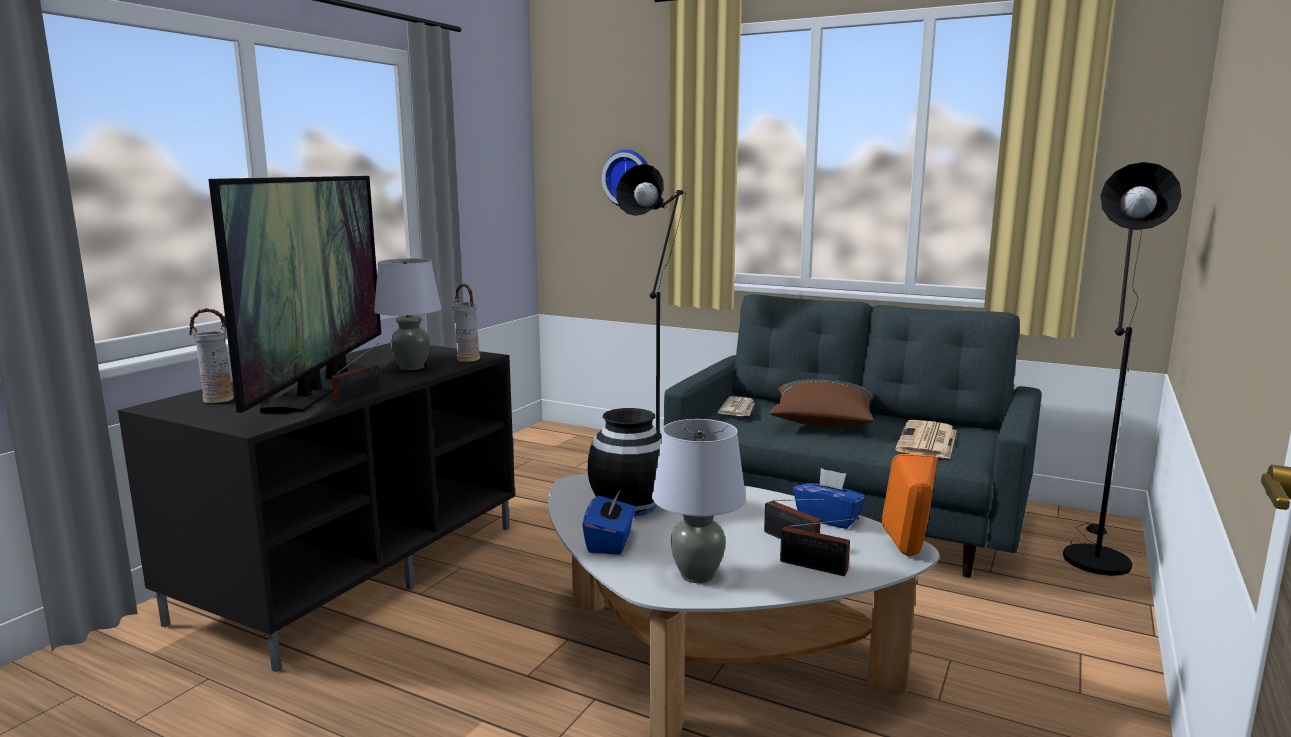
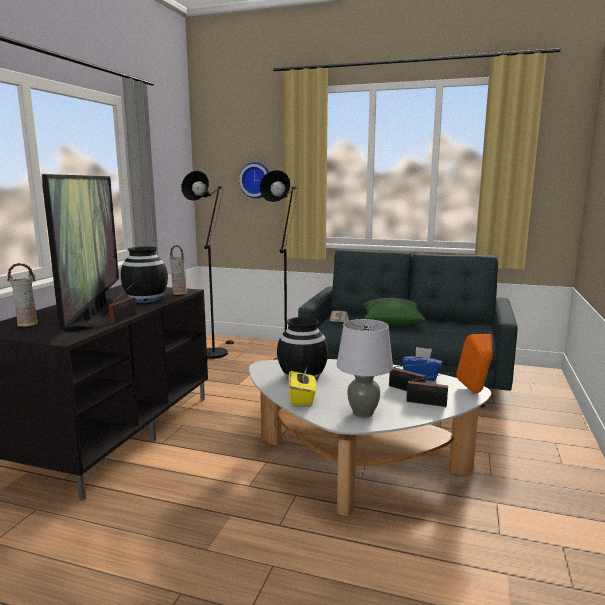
camera: 10 degrees left, 0 degrees up
grey table lamp [374,258,441,370] -> black vase [121,247,168,303]
blue tissue box [583,489,636,555] -> yellow tissue box [289,367,316,405]
brown pillow [769,379,874,427] -> green pillow [362,298,426,326]
newspaper [895,420,957,459] -> none
black floor lamp [1063,162,1182,576] -> black floor lamp moved to [181,171,234,359]

